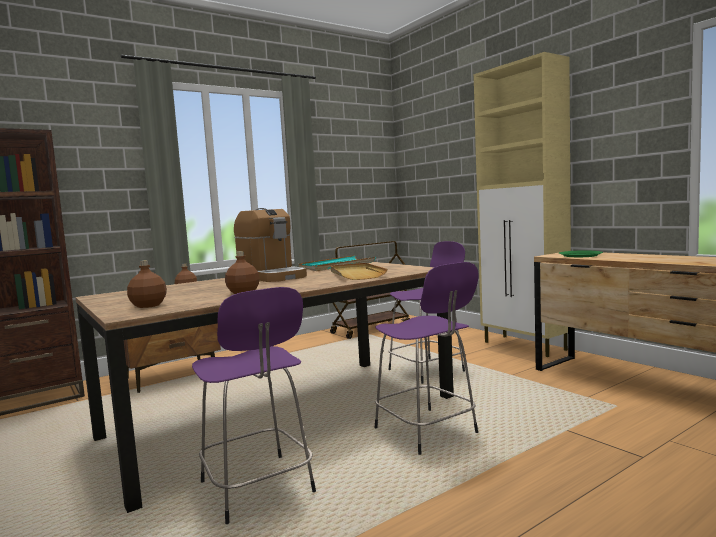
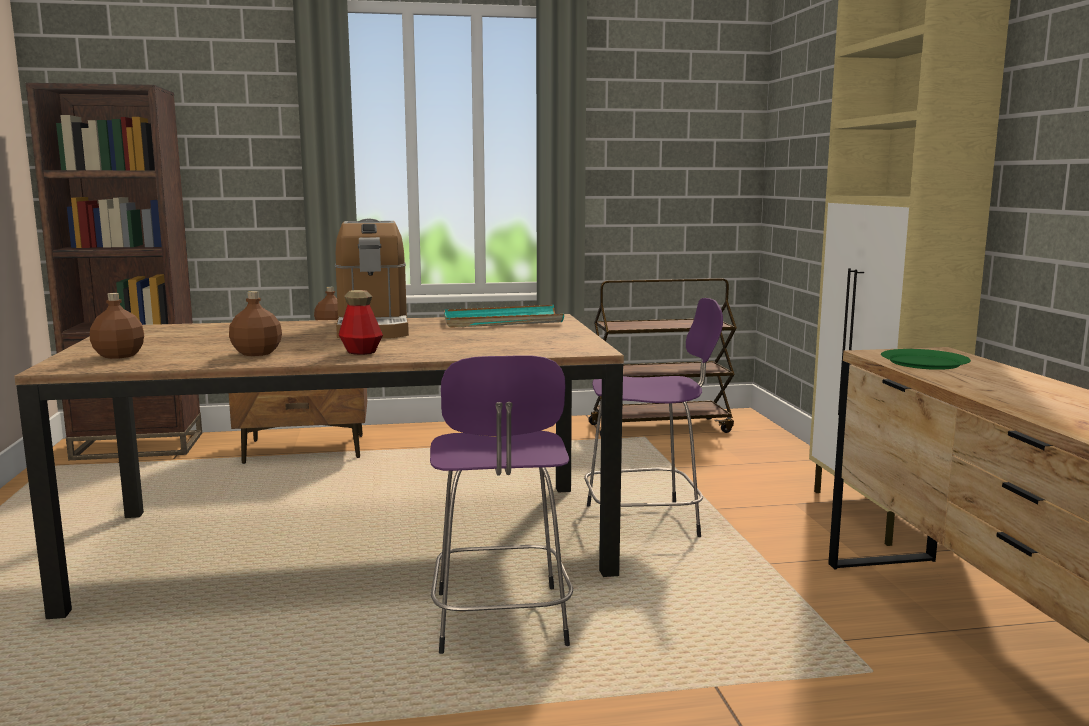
camera: 25 degrees right, 5 degrees up
purple stool [192,287,316,524] -> none
beige tray [331,263,388,280] -> none
none -> bottle [339,290,383,355]

